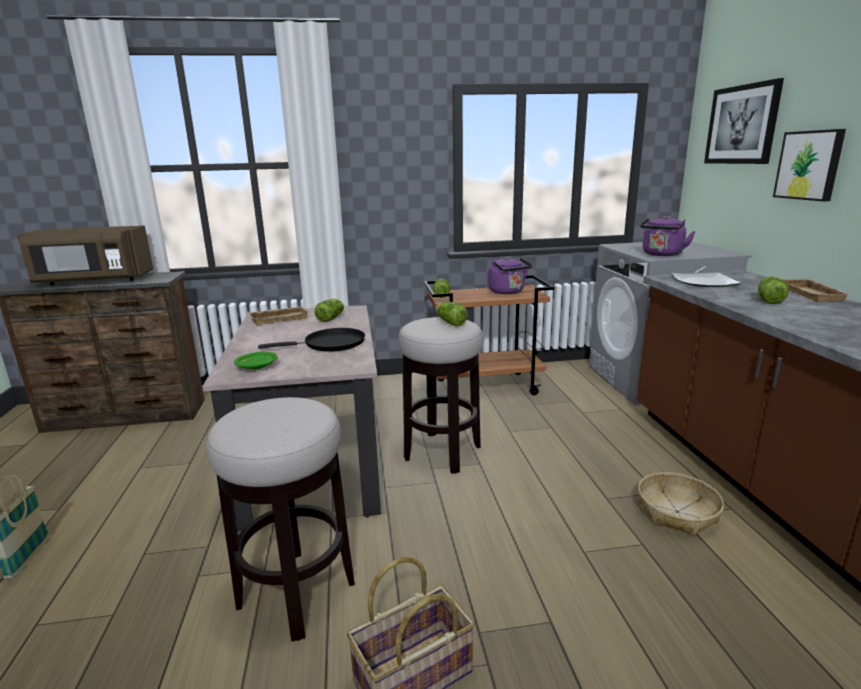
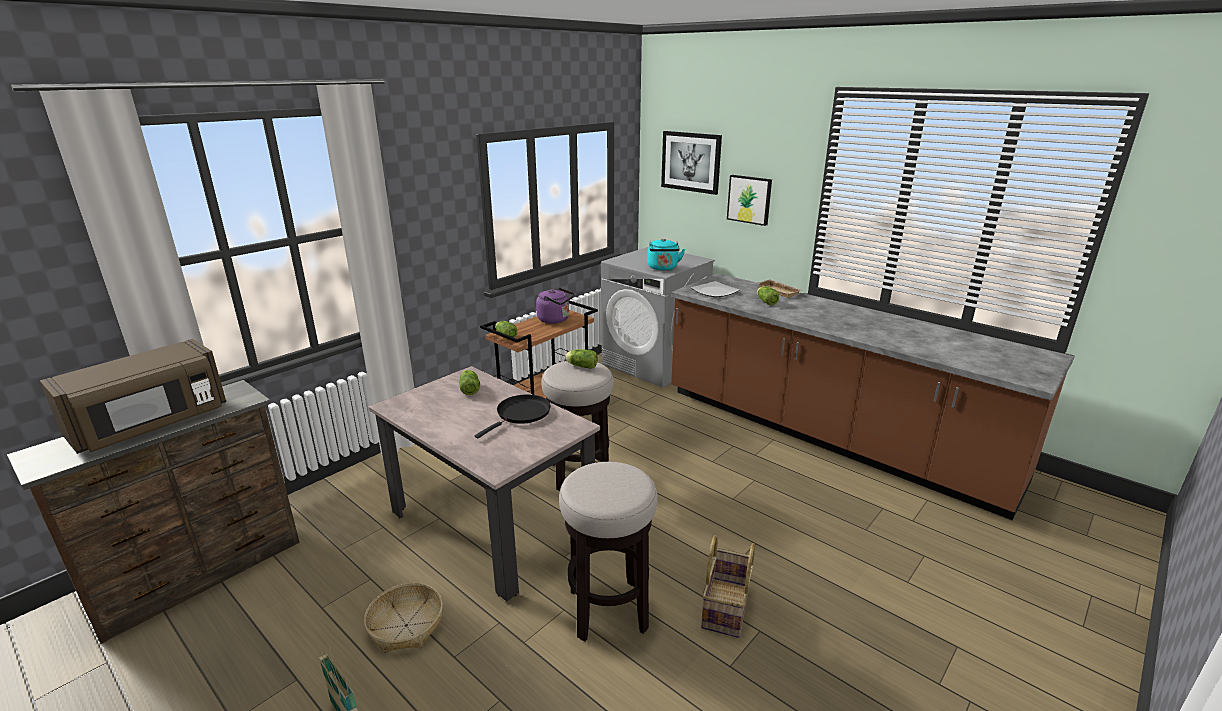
camera: 40 degrees left, 5 degrees up
green plate [234,351,277,369] -> none
beige tray [248,306,309,325] -> none
basket [638,472,724,536] -> basket moved to [364,583,443,653]
purple kettle [640,216,696,256] -> turquoise kettle [648,238,685,271]

